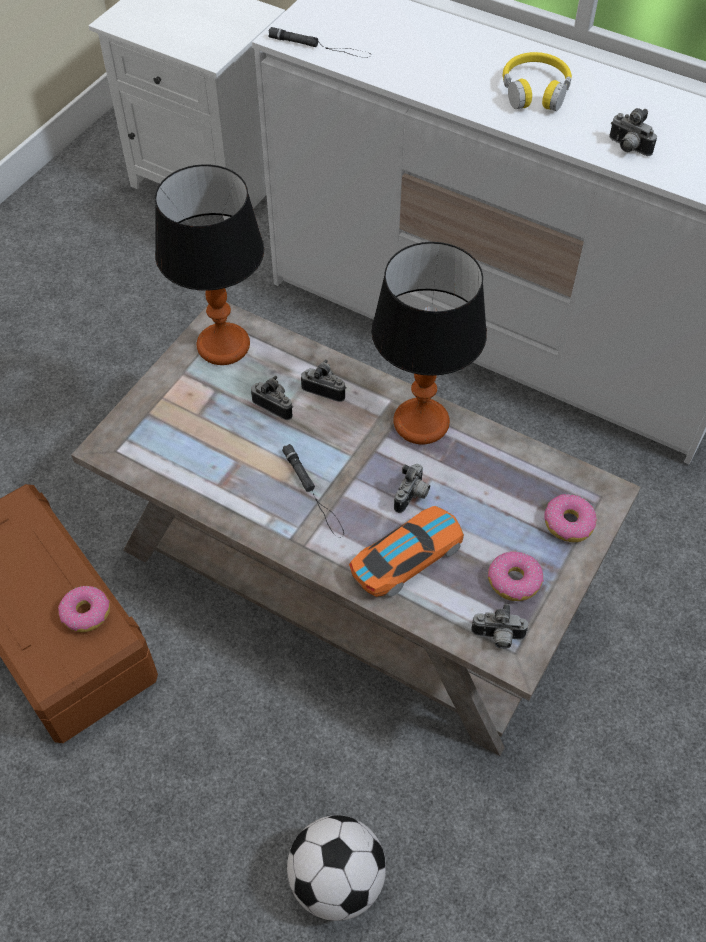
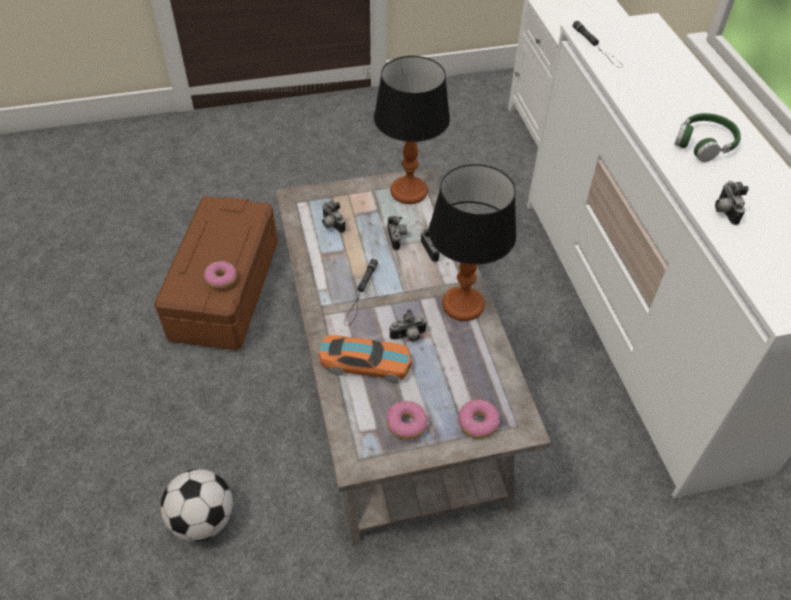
camera: 45 degrees right, 5 degrees down
camera [471,604,529,649] -> camera moved to [322,201,346,233]
yellow headphones [503,52,572,111] -> green headphones [674,113,741,162]

